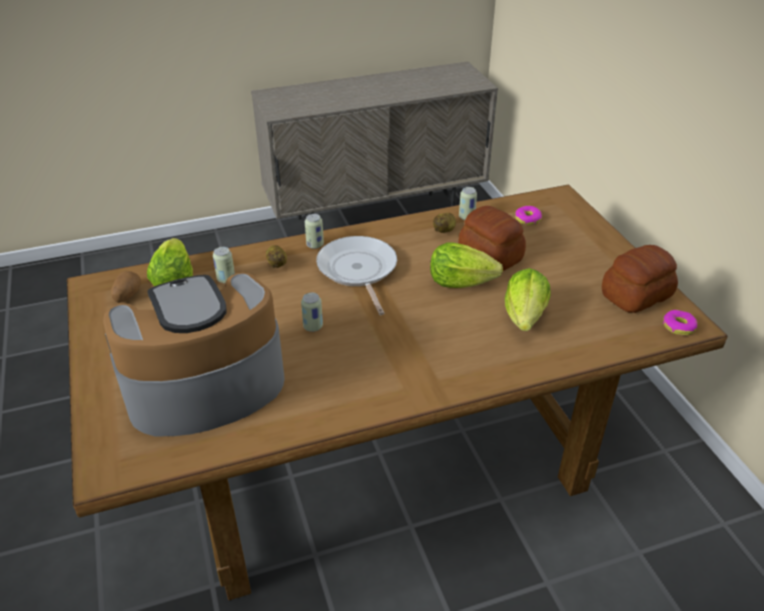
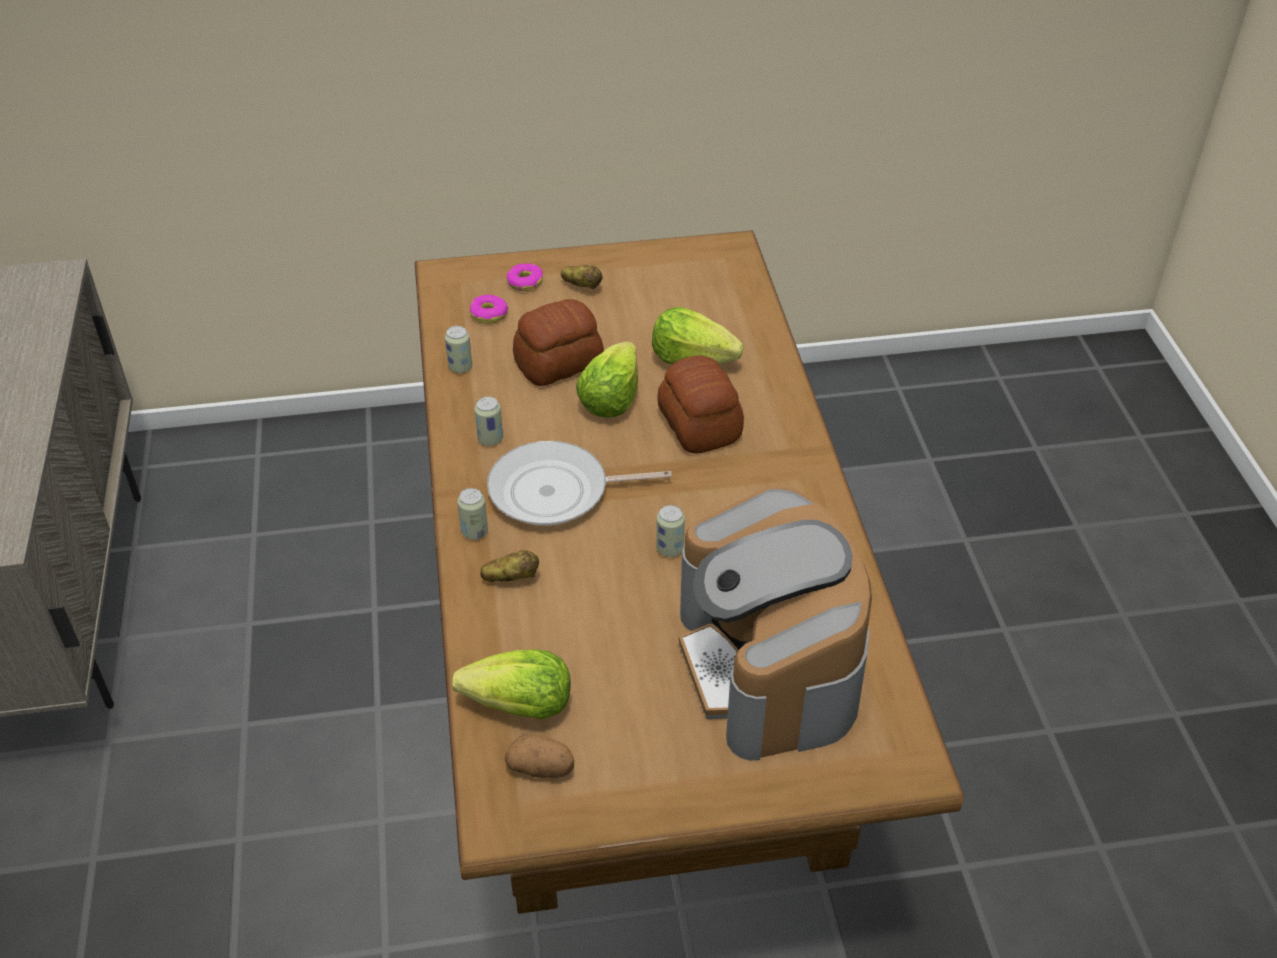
camera: 80 degrees left, 5 degrees up
can [213,247,235,283] -> can moved to [475,396,503,446]
potato [433,213,456,233] -> potato moved to [561,265,602,289]
bread [602,245,678,313] -> bread moved to [657,356,744,454]
donut [663,310,697,336] -> donut moved to [507,264,543,291]

